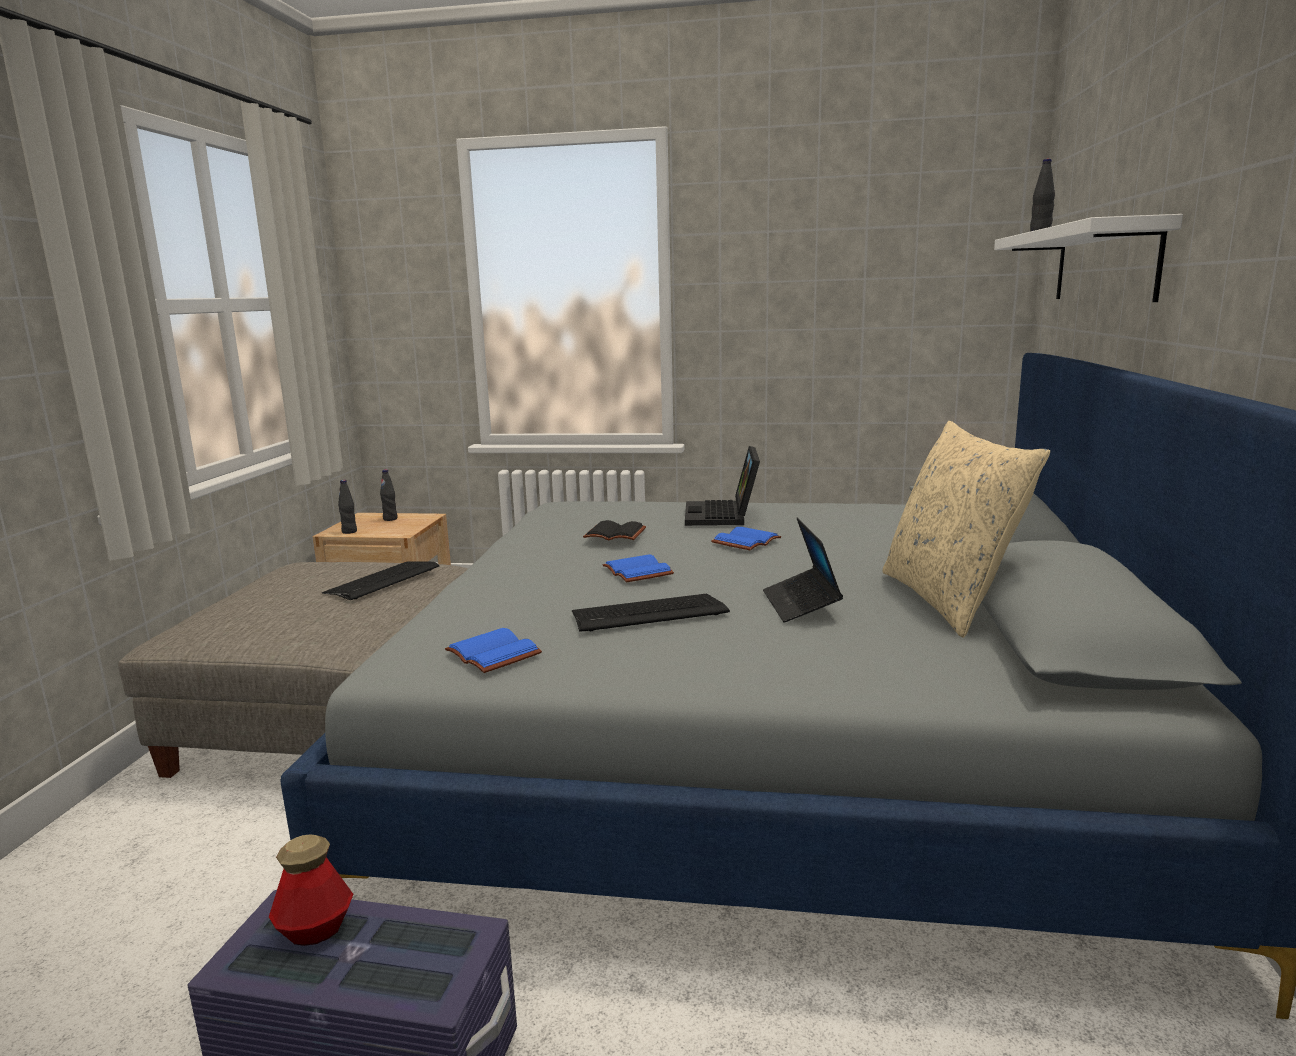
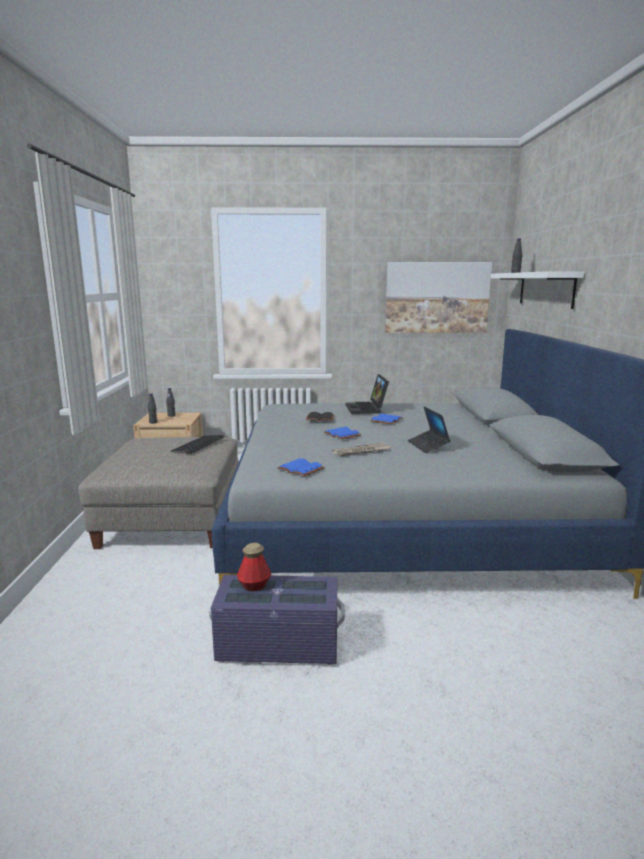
camera: 10 degrees left, 0 degrees up
keyboard [572,594,730,632] -> newspaper [332,443,391,457]
beige pillow [882,421,1050,638] -> none
none -> picture [385,262,492,333]

